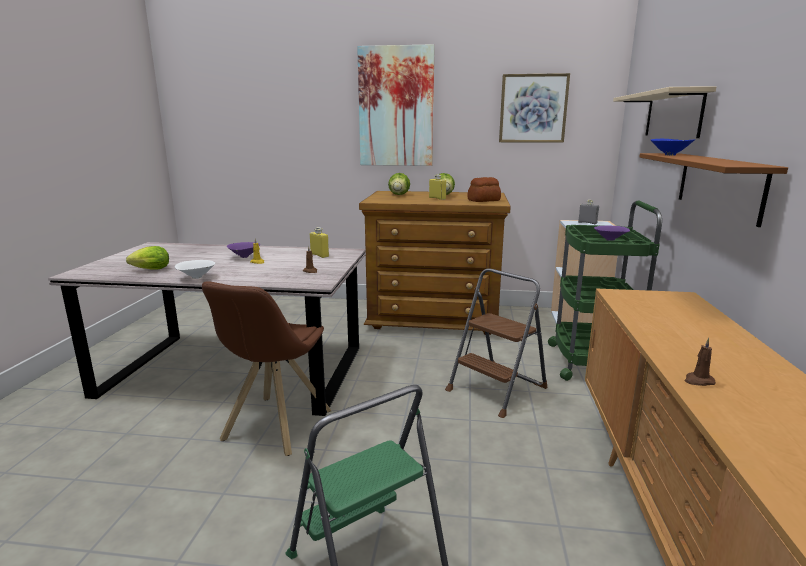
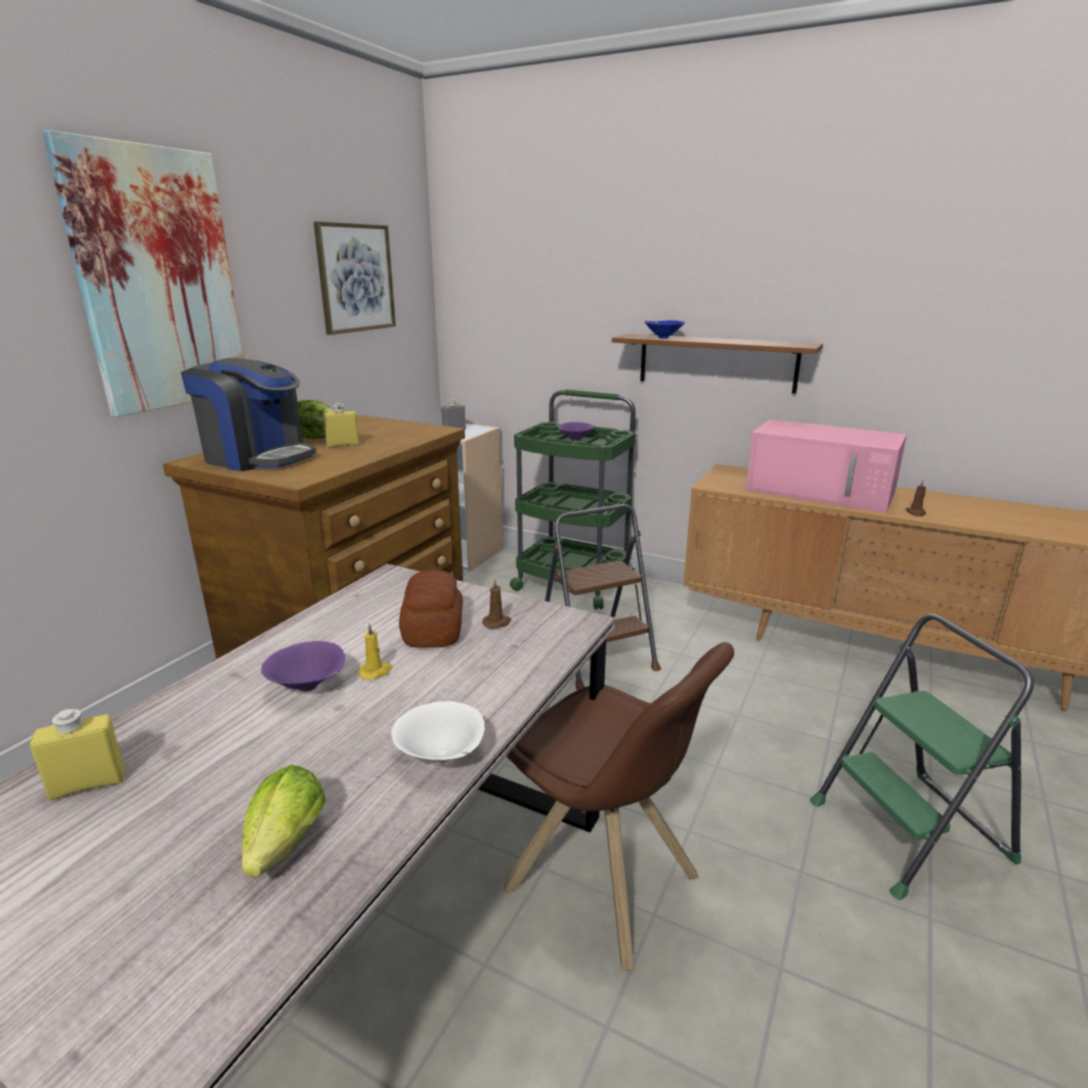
camera: 70 degrees left, 5 degrees up
yellow bottle [310,227,329,258] -> yellow bottle moved to [30,709,125,801]
lettuce [388,173,410,195] -> coffee machine [181,358,316,471]
bread [467,177,501,202] -> bread moved to [399,570,463,648]
beige shelf [613,86,716,138] -> none
none -> pink microwave [745,419,907,513]

